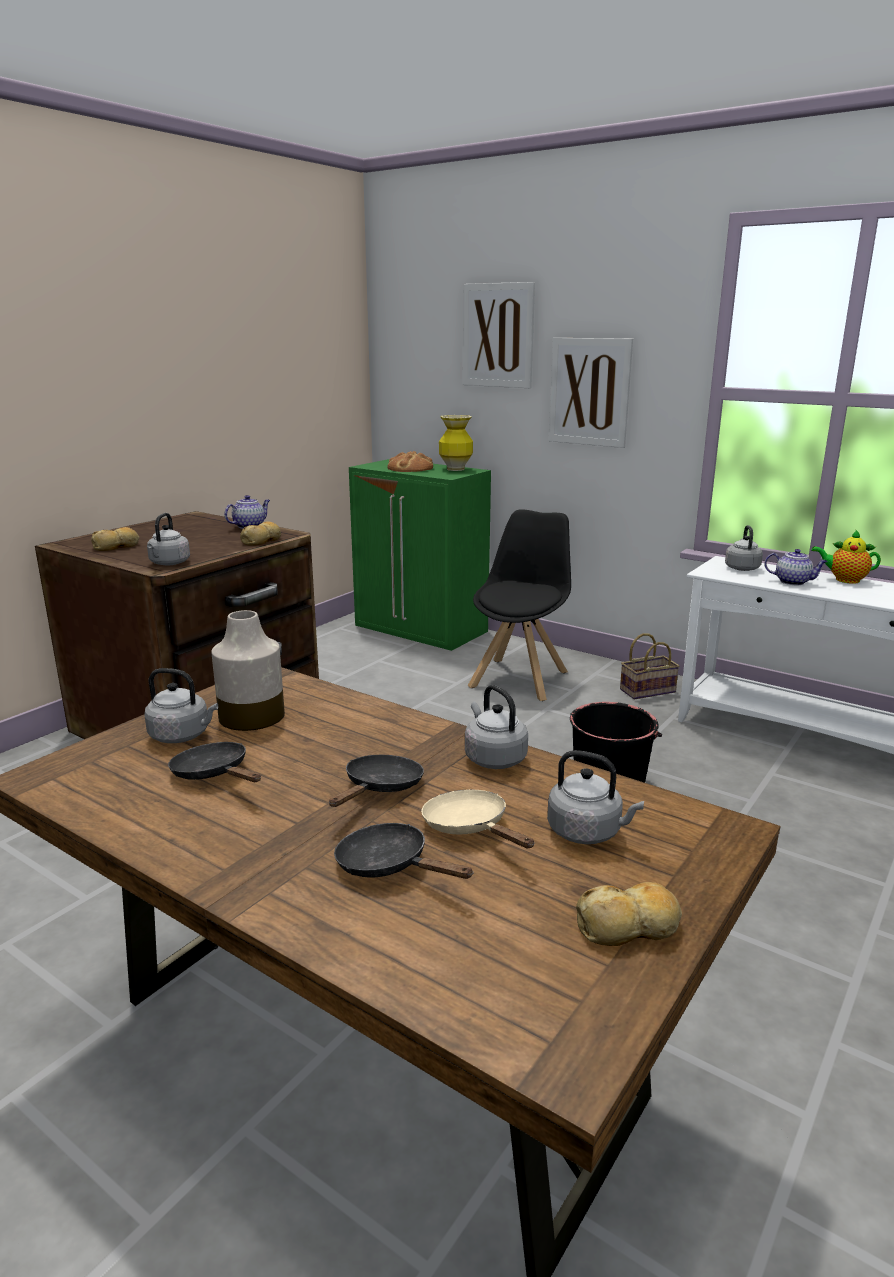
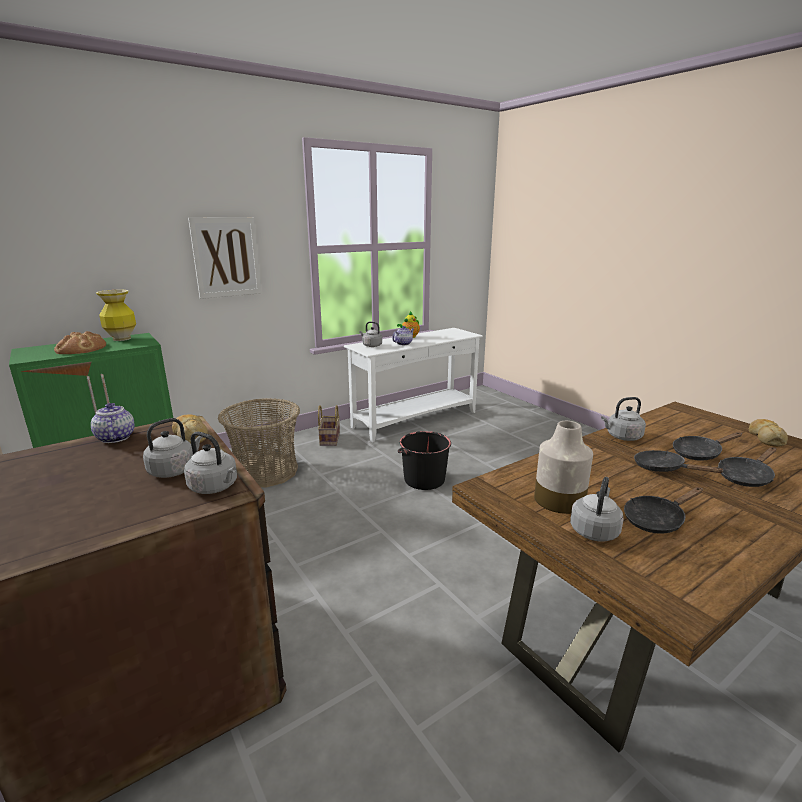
camera: 70 degrees left, 0 degrees up
bread [91,527,139,551] -> none
beige frying pan [421,789,534,849] -> black frying pan [673,432,742,461]
picture [463,282,535,388] -> none
black chair [468,509,571,701] -> basket [218,398,300,487]
grey kettle [547,750,644,844] -> grey kettle moved to [143,418,203,478]

